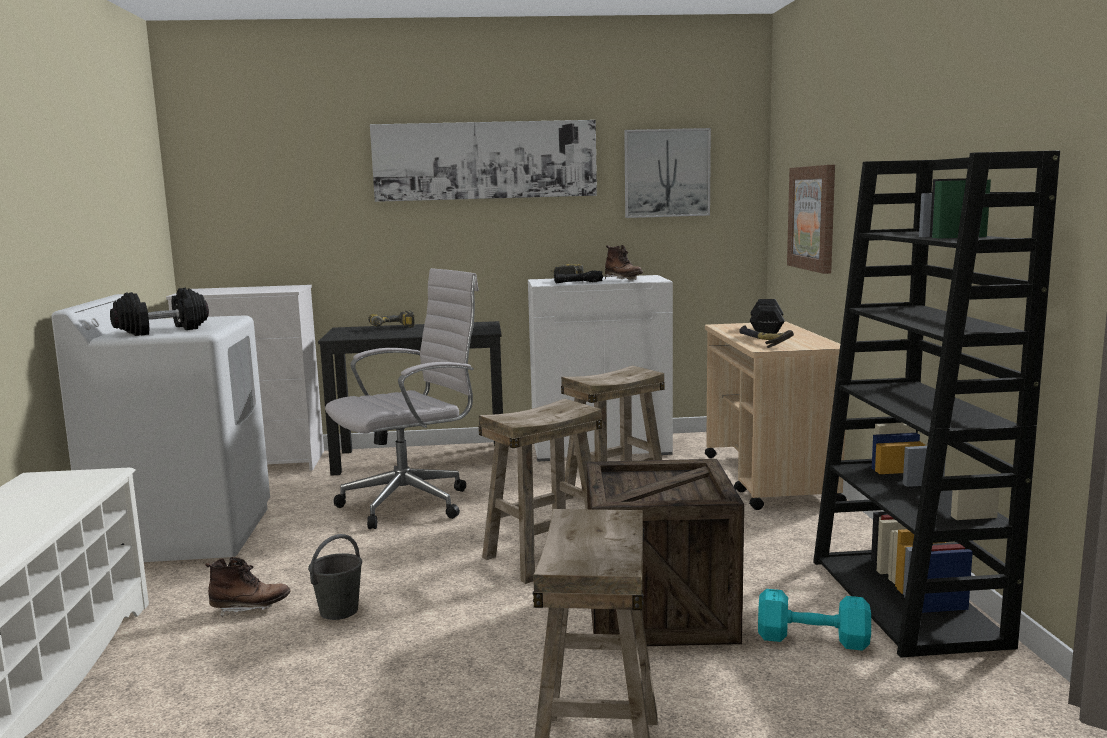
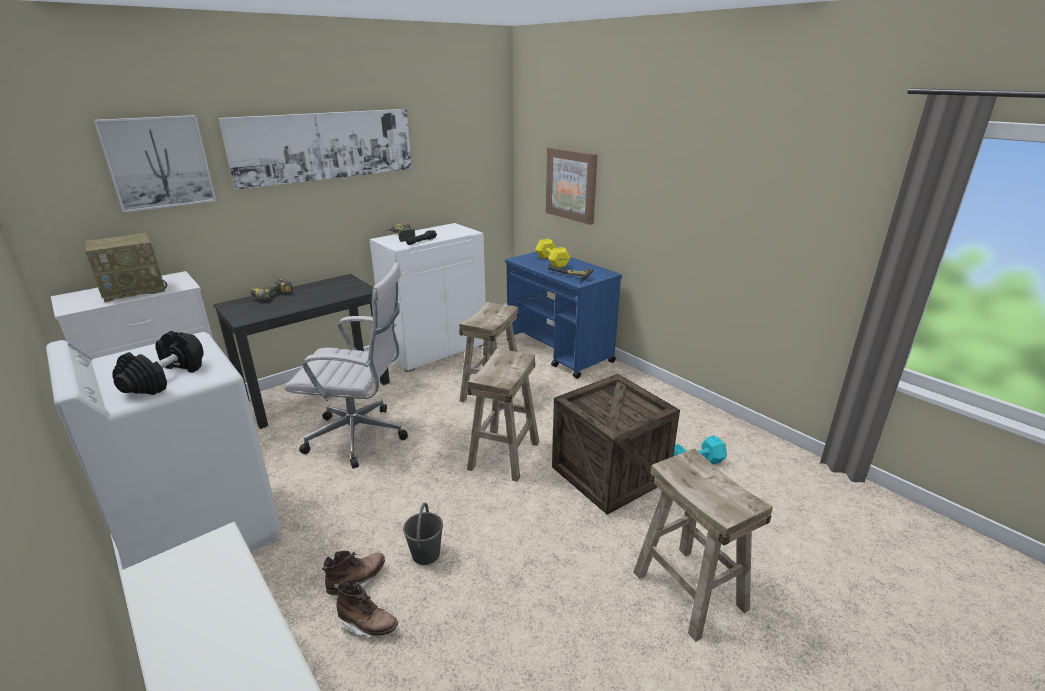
camera: 35 degrees left, 15 degrees up
white office chair [325,268,479,529] -> white office chair turned 75 degrees clockwise [284,263,408,468]
brown boot [605,245,643,280] -> brown boot moved to [334,579,398,639]
picture [624,128,711,218] -> picture moved to [94,115,217,213]
beige cart [705,322,847,510] -> blue cart [505,251,622,379]
black dumbbell [750,299,785,334] -> yellow dumbbell [535,239,570,268]
black bookcase [813,150,1060,658] -> none
none -> radio [85,233,167,302]

